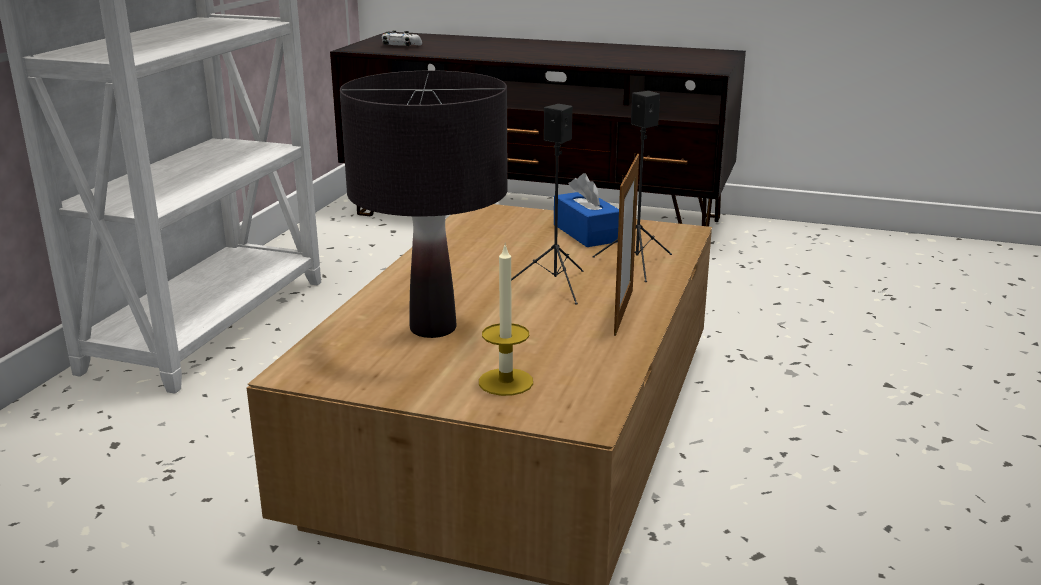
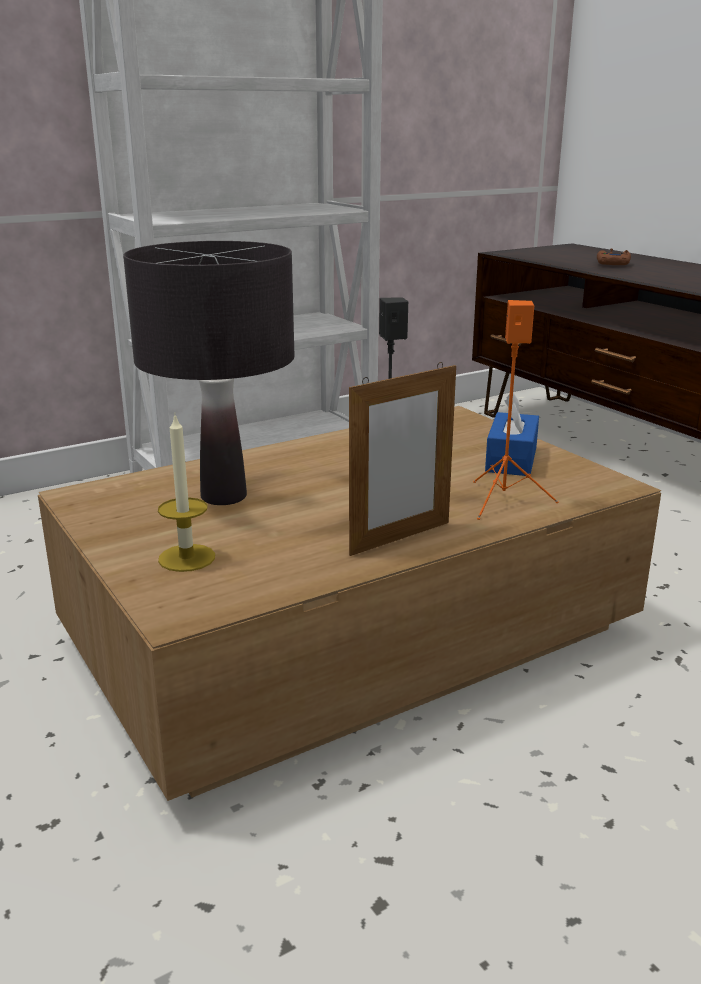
camera: 40 degrees right, 0 degrees up
white game controller [382,30,422,46] -> none
black speaker [593,91,672,282] -> orange speaker [473,300,559,520]
none -> brown game controller [597,249,631,265]

